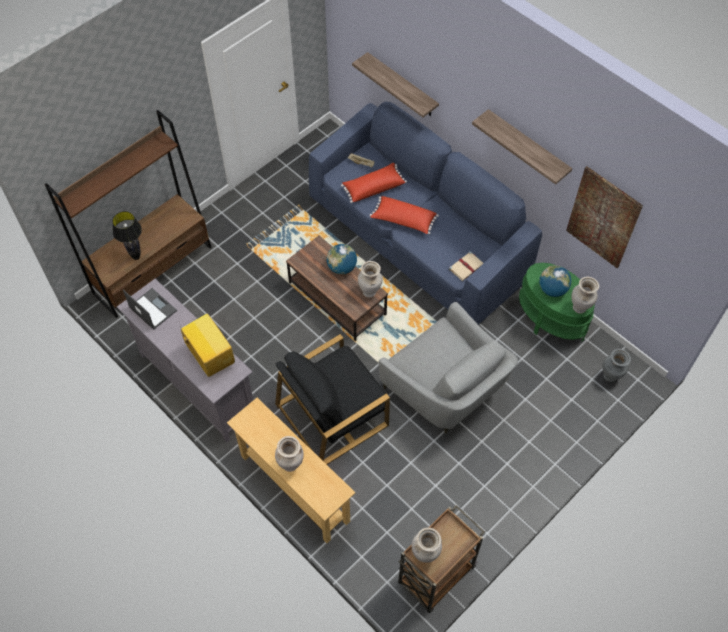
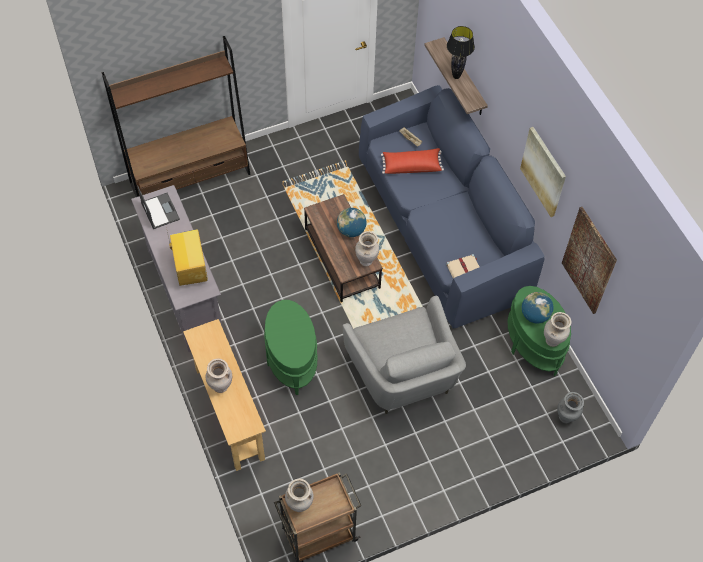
camera: 20 degrees right, 0 degrees up
black table lamp [112,211,142,260] -> black table lamp moved to [447,26,475,79]
black armchair [275,334,390,464] -> green side table [264,300,318,395]
red pillow [370,196,439,234] -> none
shelf [472,109,572,184] -> picture [520,127,566,217]

